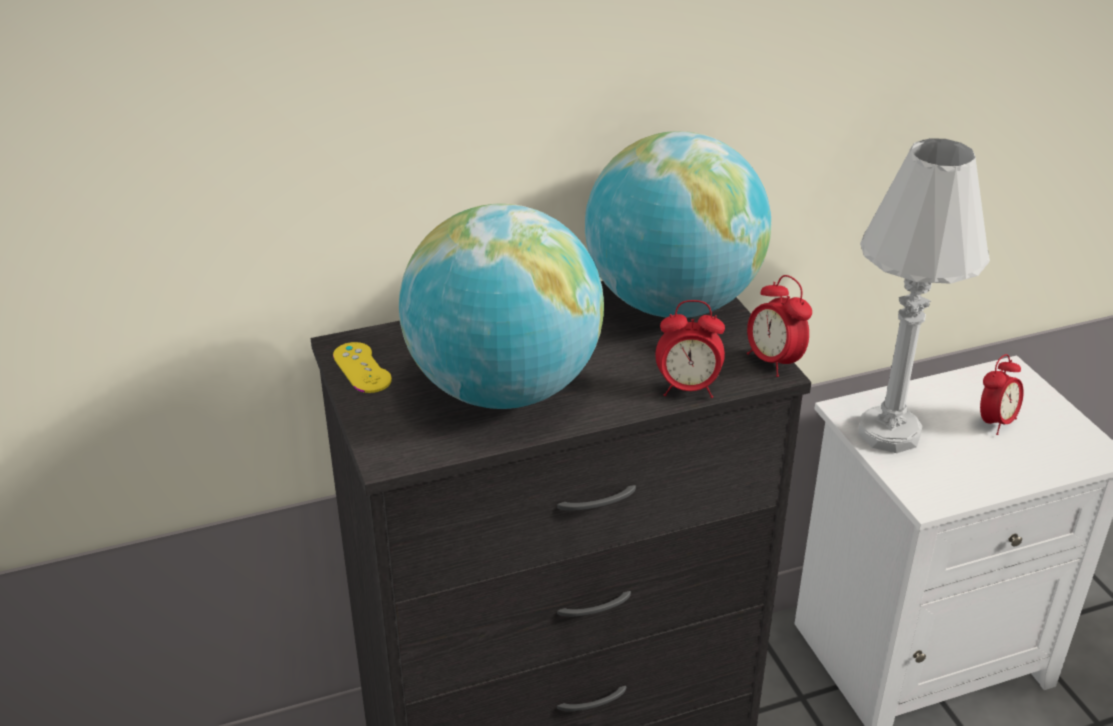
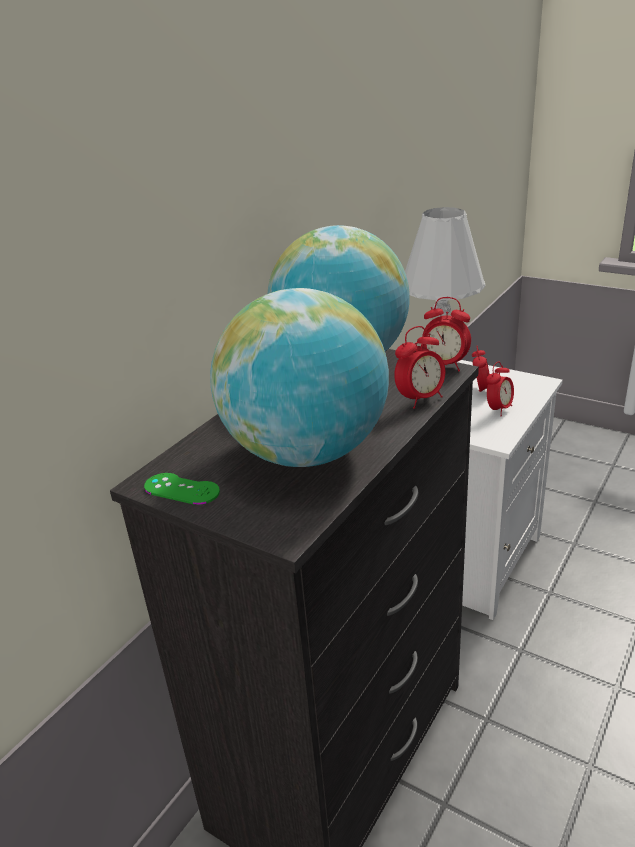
camera: 35 degrees left, 5 degrees down
yellow game controller [333,342,392,393] -> green game controller [144,473,220,505]
none -> alarm clock [486,361,514,416]

